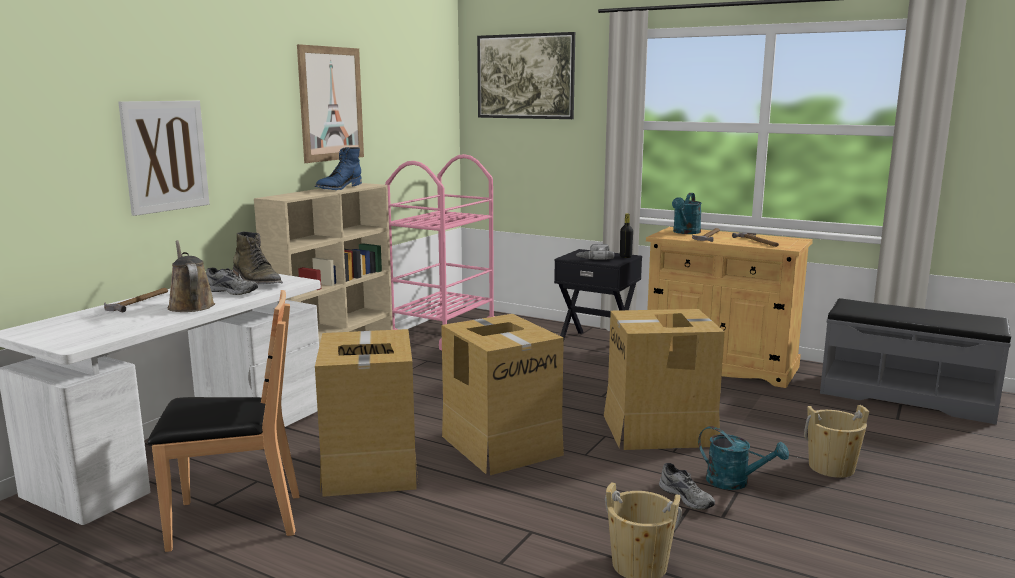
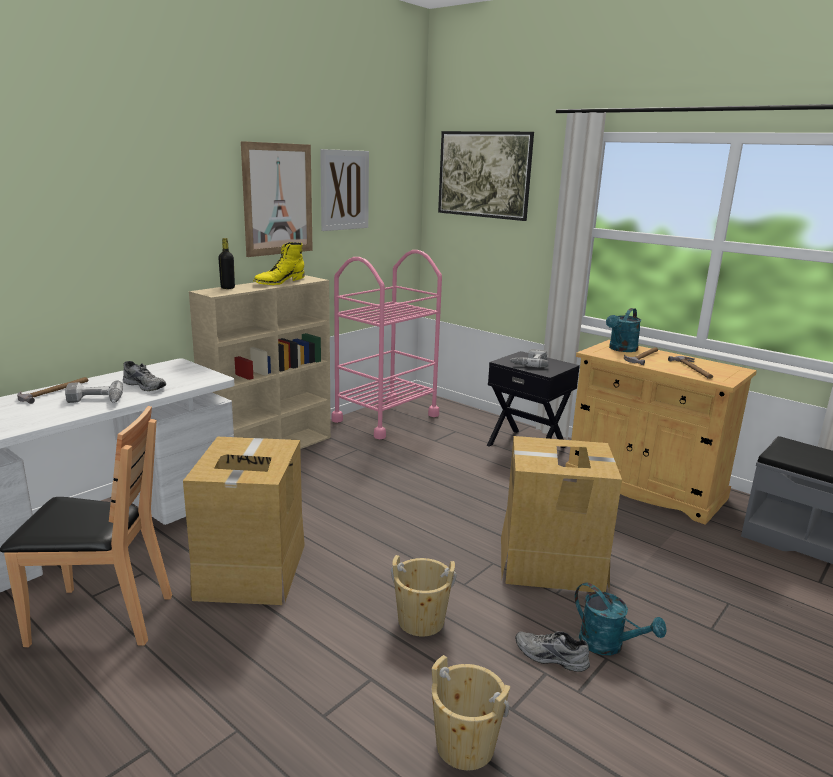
camera: 10 degrees right, 5 degrees up
picture [118,101,210,216] -> picture moved to [320,149,369,231]
brown watering can [168,240,215,312] -> power drill [65,380,123,403]
green boot [233,231,282,284] -> none
blue boot [315,147,362,190] -> yellow boot [253,242,305,285]
cardboard box [441,314,564,475] -> none
black bottle [620,213,633,258] -> black bottle moved to [218,238,235,289]
grey shoe [659,463,715,510] -> grey shoe turned 135 degrees clockwise [515,631,590,672]
beige bucket [804,405,869,478] -> beige bucket moved to [391,555,457,637]

